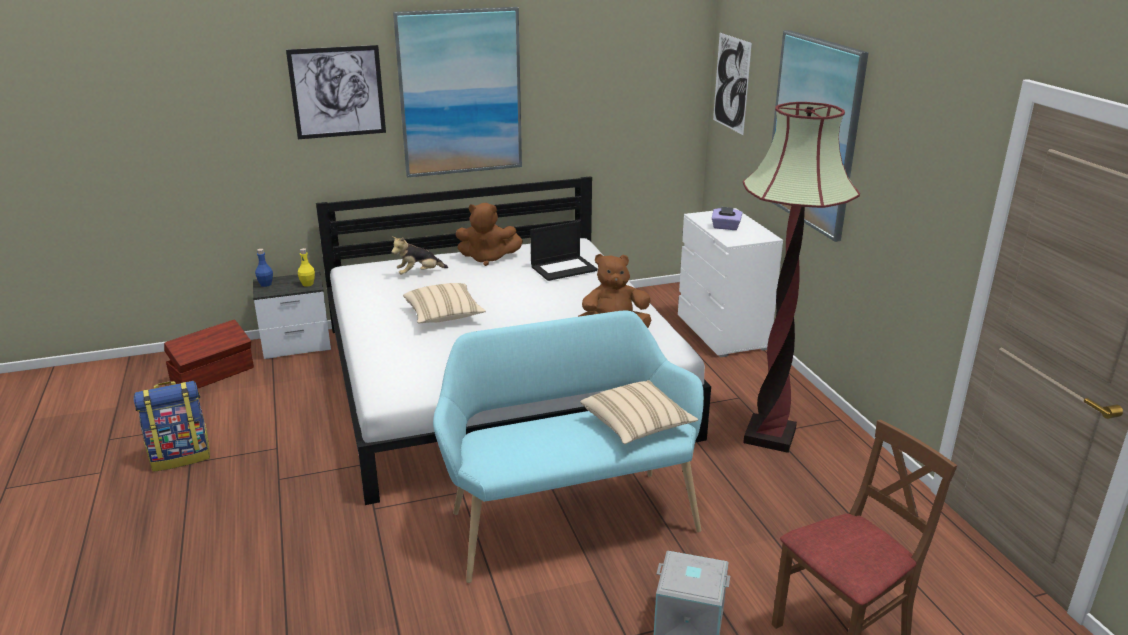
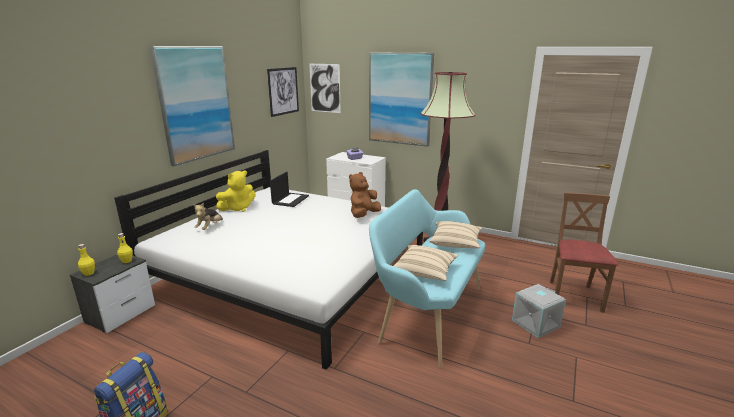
camera: 45 degrees left, 5 degrees down
brown storage box [164,319,254,389] -> none
blue bottle [255,249,273,287] -> yellow bottle [78,244,95,276]
picture [286,45,386,139] -> picture moved to [267,67,299,117]
beige pillow [403,283,486,323] -> beige pillow moved to [394,245,458,281]
brown plush toy [455,203,523,266] -> yellow plush toy [216,170,255,212]

